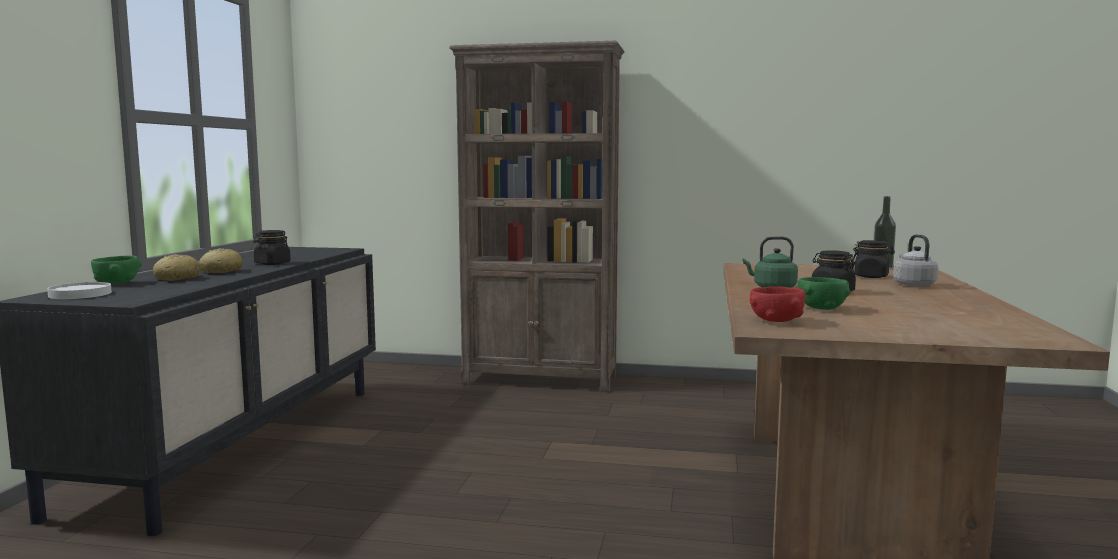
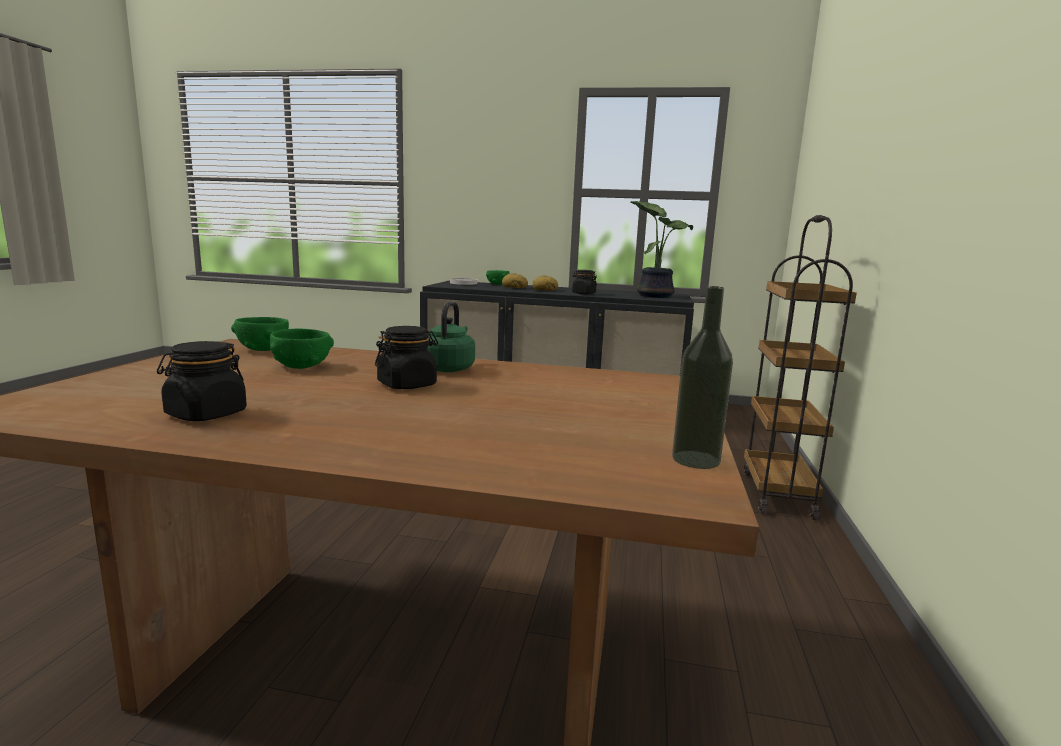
camera: 90 degrees right, 5 degrees up
brown bookcase [449,41,624,392] -> brown cart [744,215,857,520]
red bowl [750,286,805,322] -> green bowl [231,317,289,351]
black jar [852,240,895,278] -> black jar moved to [157,341,247,421]
grey kettle [893,234,938,287] -> none
none -> potted plant [631,201,693,298]

